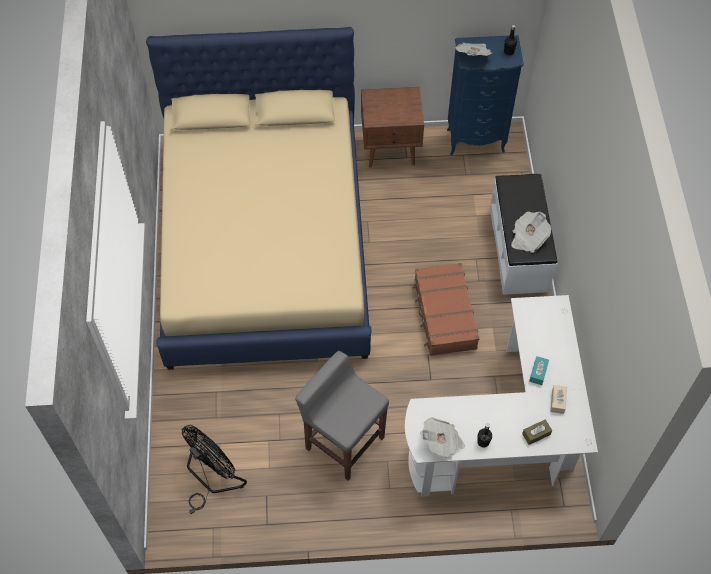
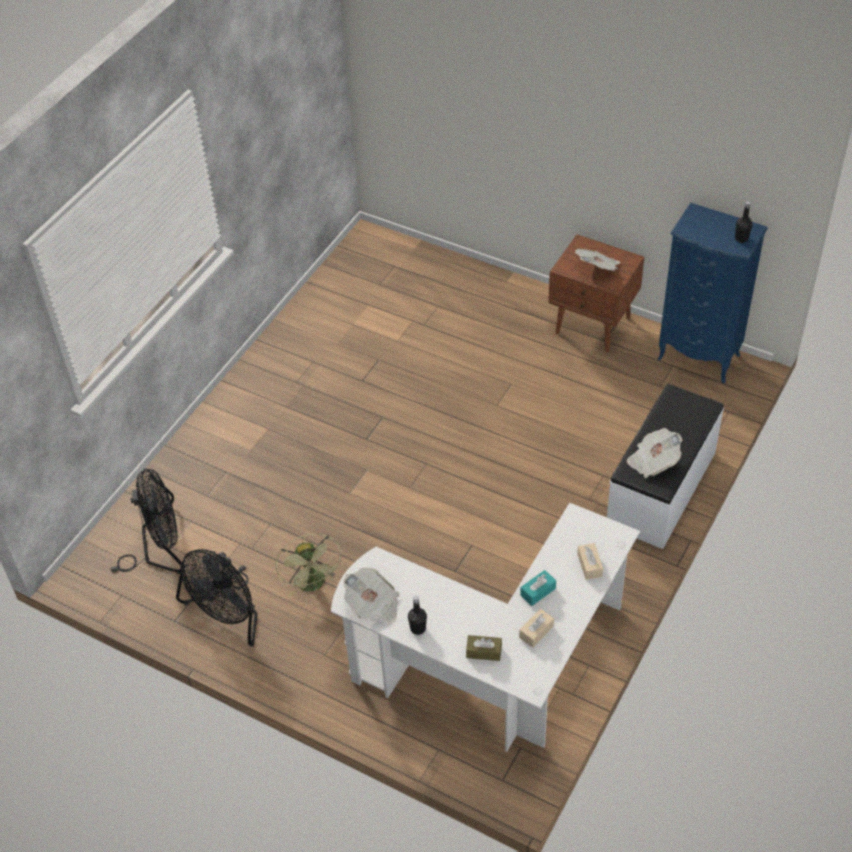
camera: 35 degrees right, 10 degrees down
beige bed [146,27,372,370] -> none
grey stool [295,351,389,481] -> green fan [276,534,343,597]
brown suitcase [412,263,479,356] -> none
newspaper [455,43,492,56] -> newspaper moved to [575,249,620,271]
none -> black fan [176,549,257,647]
none -> beige tissue box [577,543,603,580]

